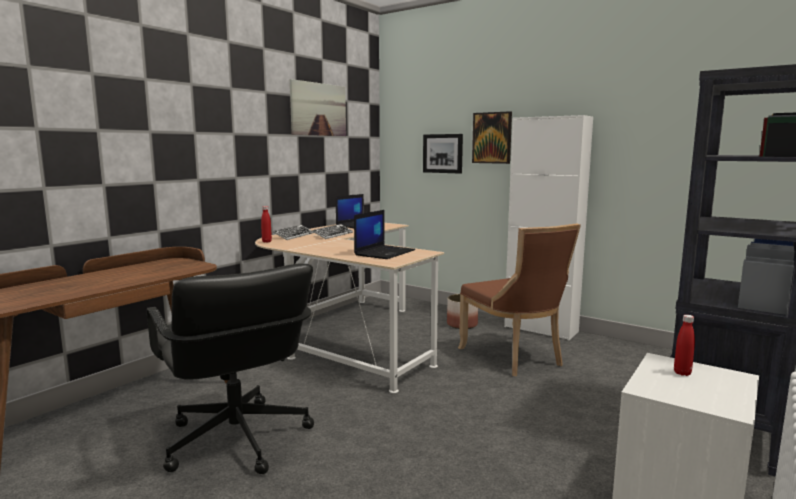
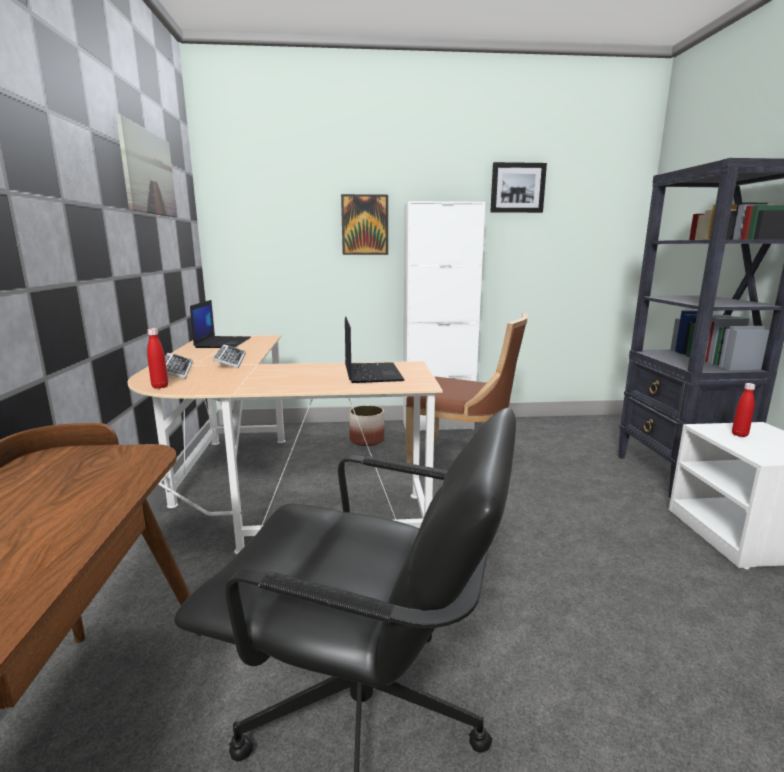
camera: 40 degrees left, 5 degrees up
picture [423,134,463,174] -> picture moved to [490,162,547,213]

